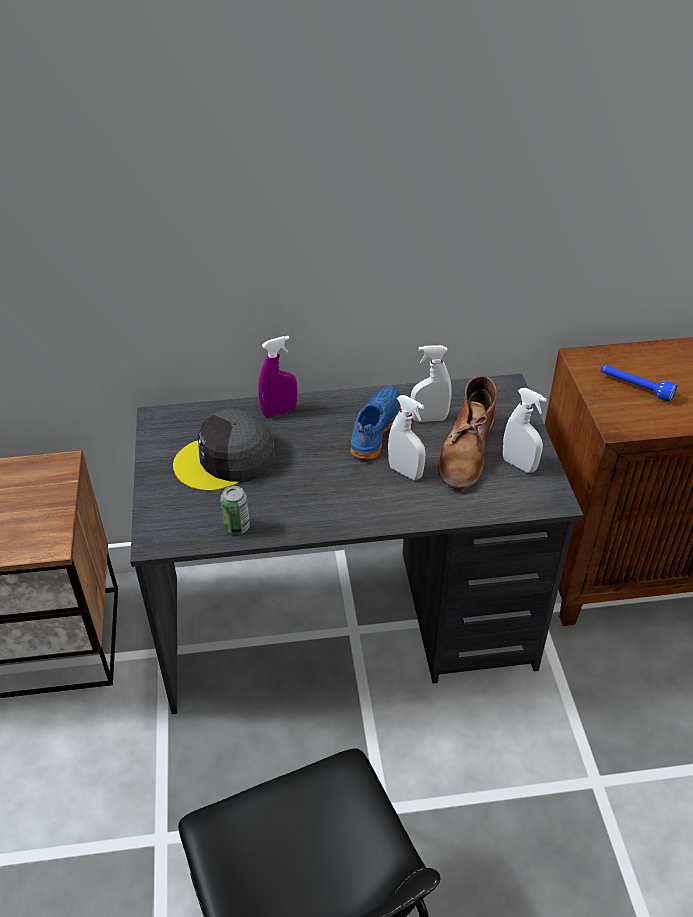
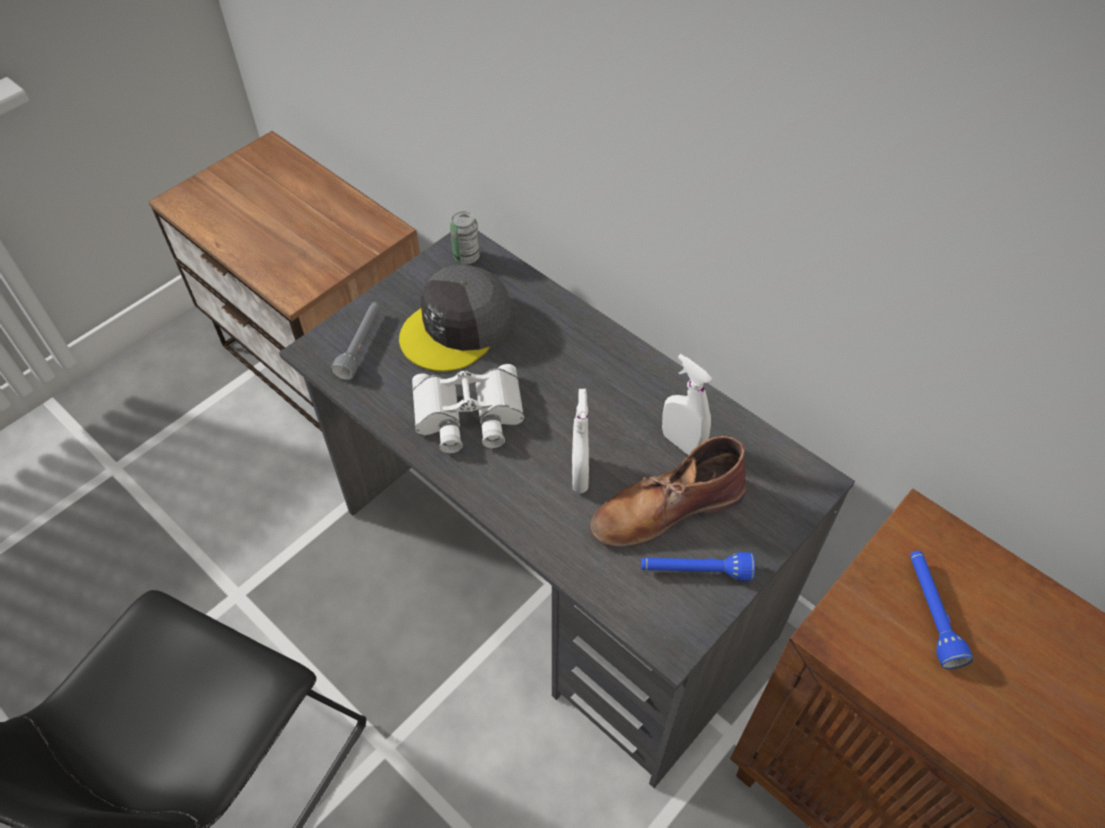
camera: 50 degrees right, 10 degrees up
grey cap [173,409,275,491] -> grey cap turned 75 degrees counterclockwise [399,265,513,371]
can [220,486,250,535] -> can moved to [450,211,480,264]
purple spray bottle [258,336,297,417] -> none
blue shoe [350,386,401,459] -> none
white spray bottle [503,388,547,473] -> blue flashlight [641,552,755,581]
none -> grey flashlight [331,302,380,381]
none -> white binoculars [412,364,524,453]

